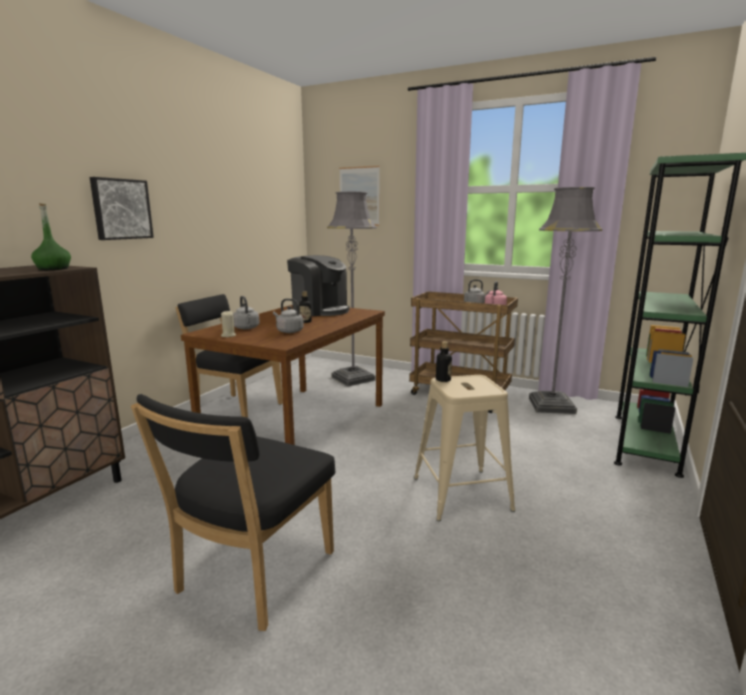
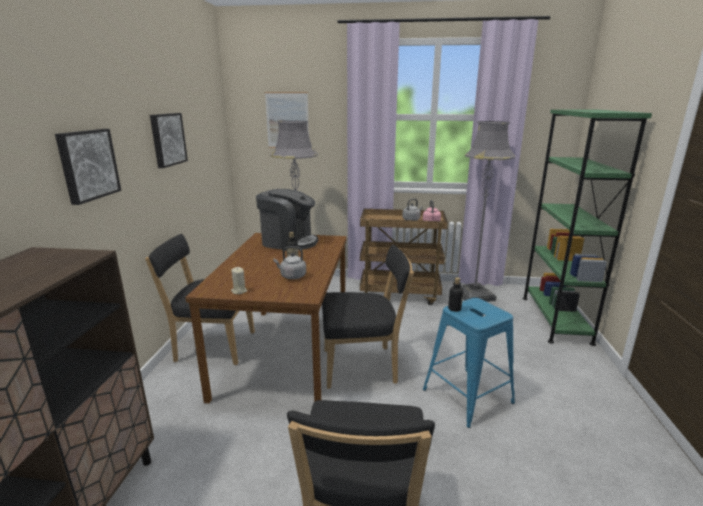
camera: 20 degrees left, 5 degrees up
green bottle [31,203,71,270] -> none
grey kettle [233,296,260,329] -> none
beige stool [414,375,515,521] -> blue stool [423,298,515,428]
none -> picture [150,113,188,168]
none -> black chair [322,244,414,389]

